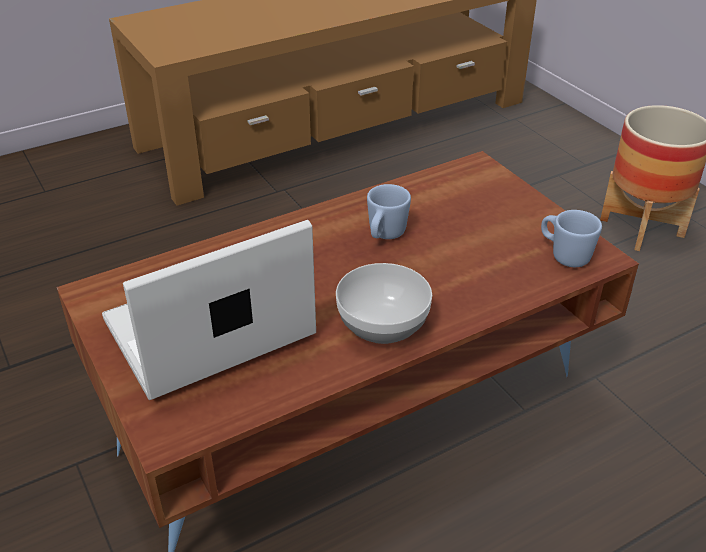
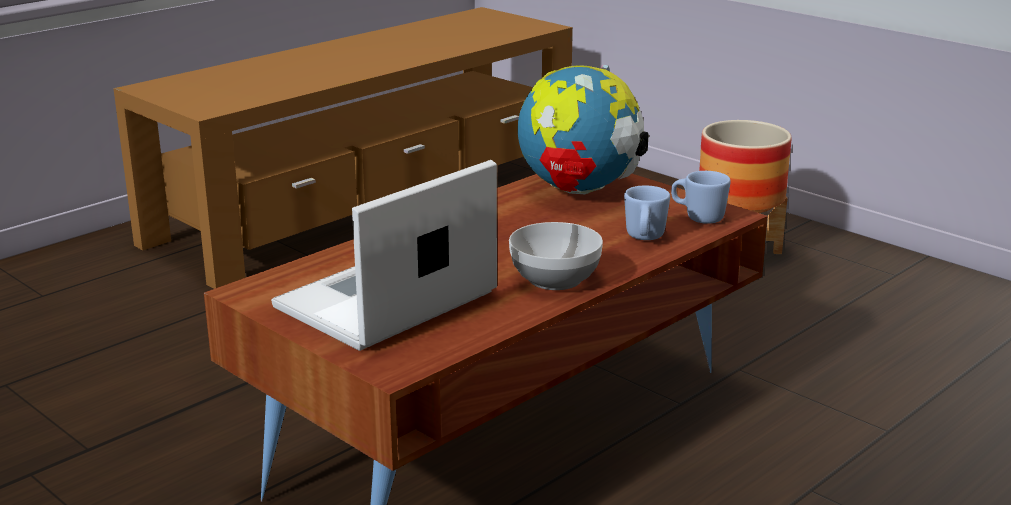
camera: 15 degrees left, 15 degrees down
blue mug [367,184,411,239] -> blue mug moved to [624,186,670,240]
none -> globe [518,65,648,194]

